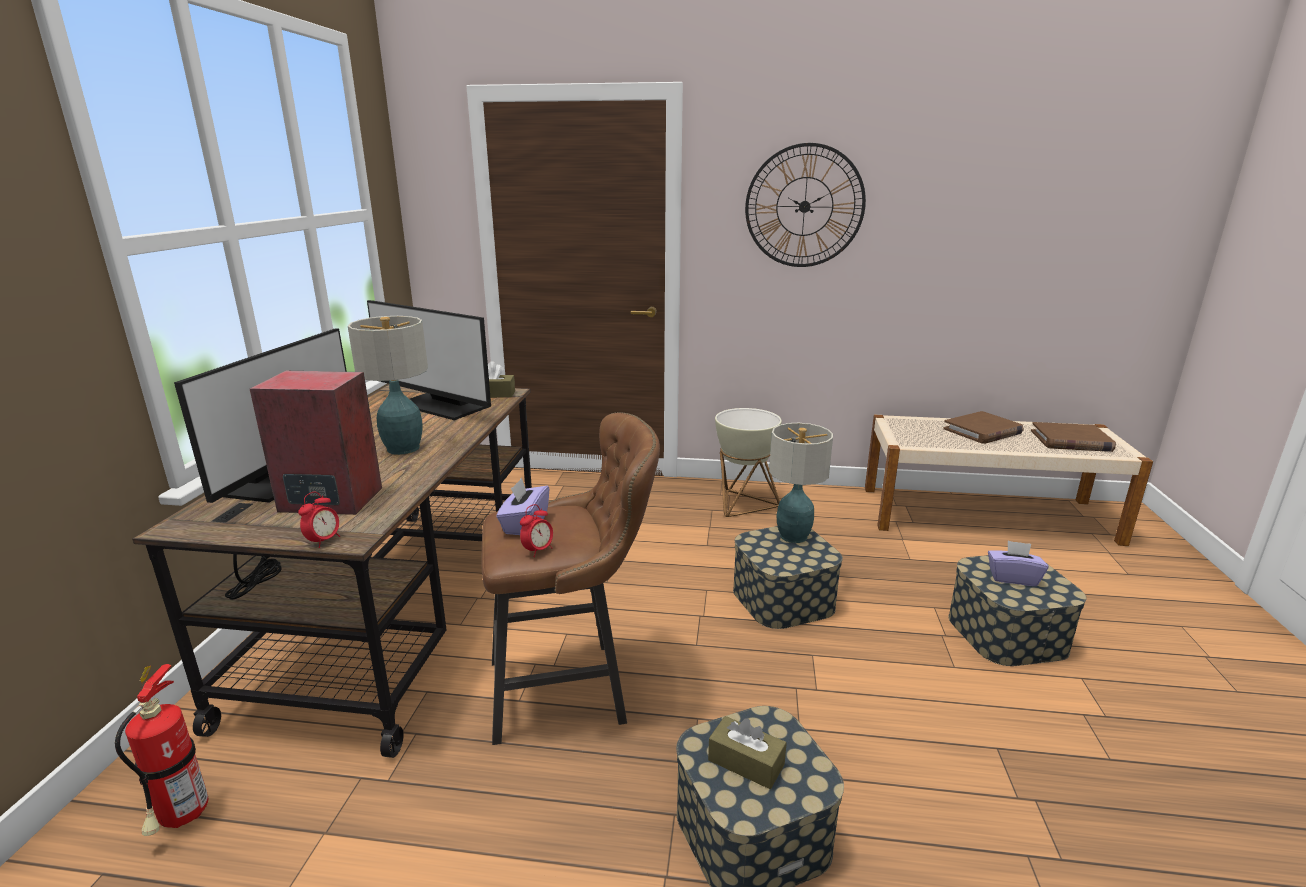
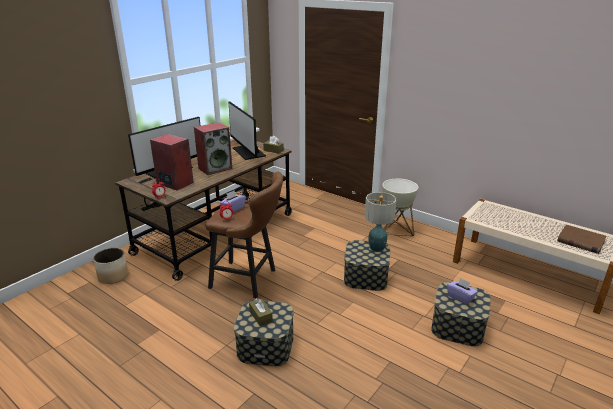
camera: 30 degrees right, 5 degrees up
fire extinguisher [115,664,209,836] -> planter [93,248,128,284]
table lamp [348,316,428,455] -> speaker [194,122,232,175]
wall clock [745,143,866,267] -> none
brown book [943,411,1024,444] -> none

